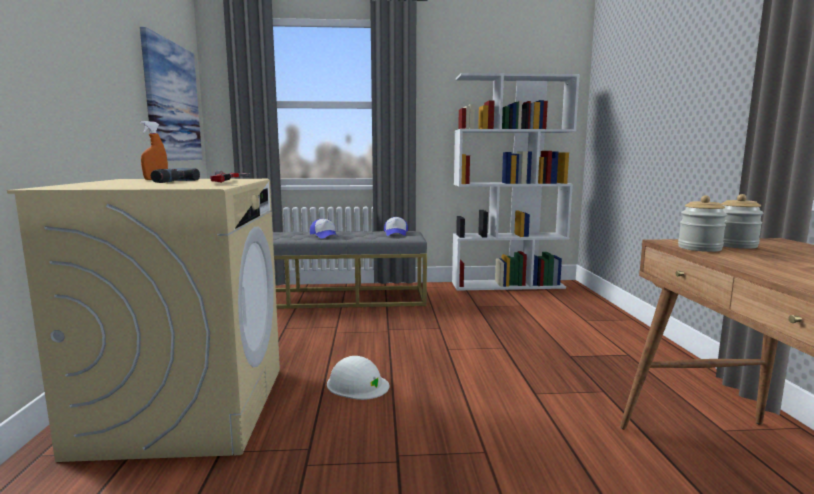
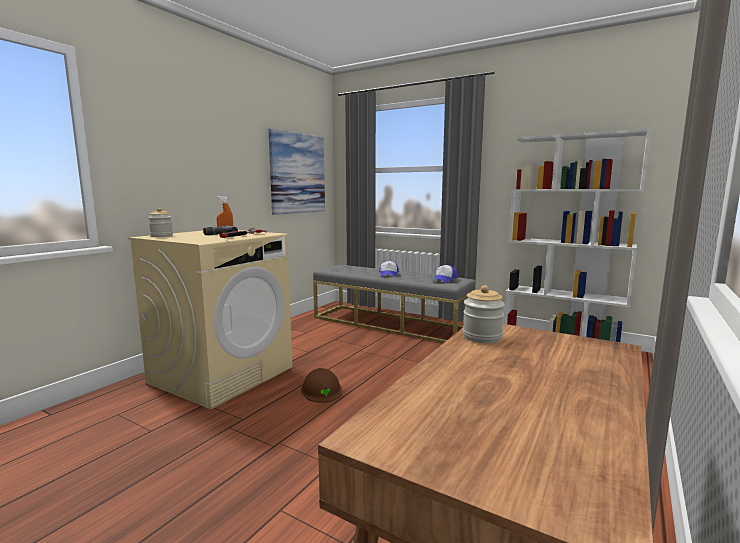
camera: 35 degrees right, 0 degrees up
white hard hat [327,356,389,400] -> brown hard hat [301,368,342,403]
jar [721,194,763,249] -> jar moved to [149,208,173,237]

